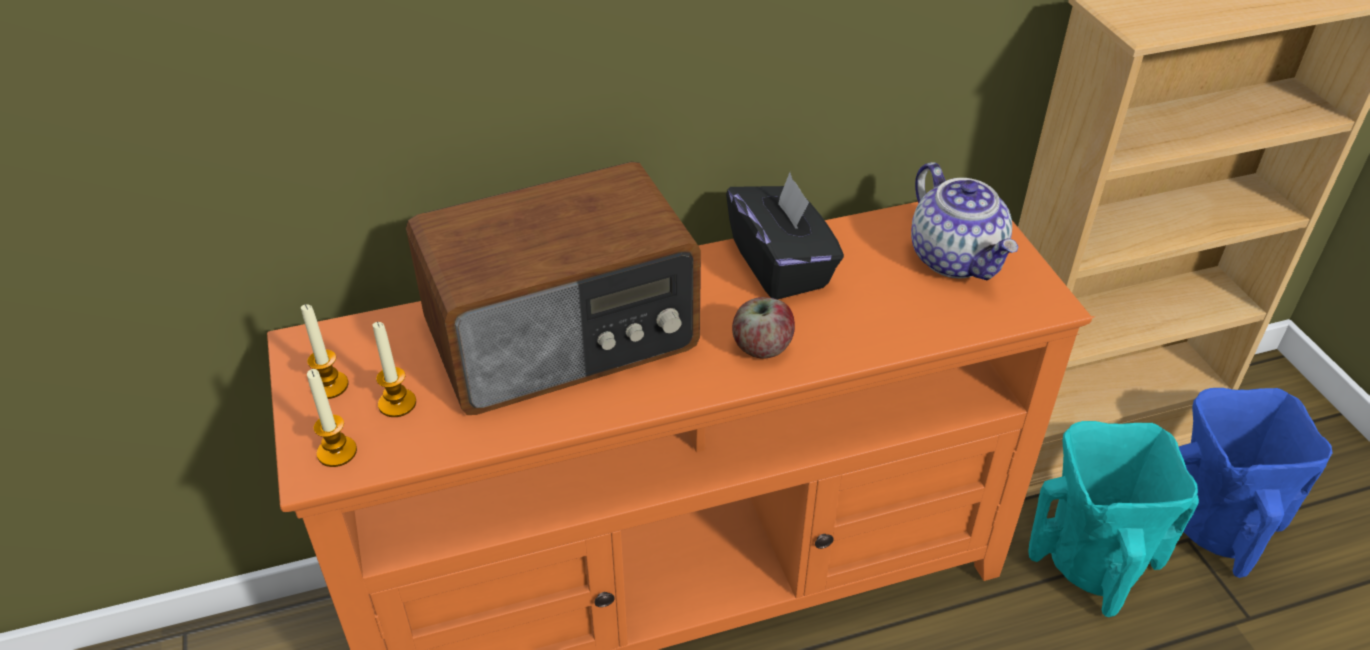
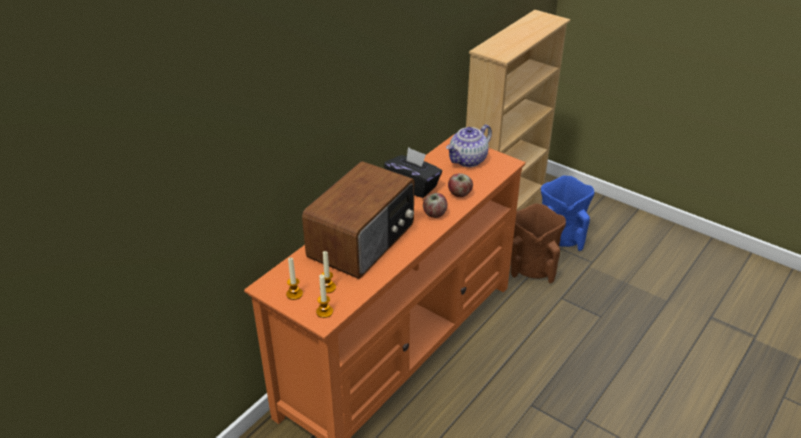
camera: 35 degrees left, 5 degrees down
teapot [911,162,1018,280] -> teapot turned 105 degrees clockwise [446,124,492,167]
turquoise vase [1028,421,1199,617] -> brown vase [511,203,566,283]
none -> apple [448,173,473,197]

